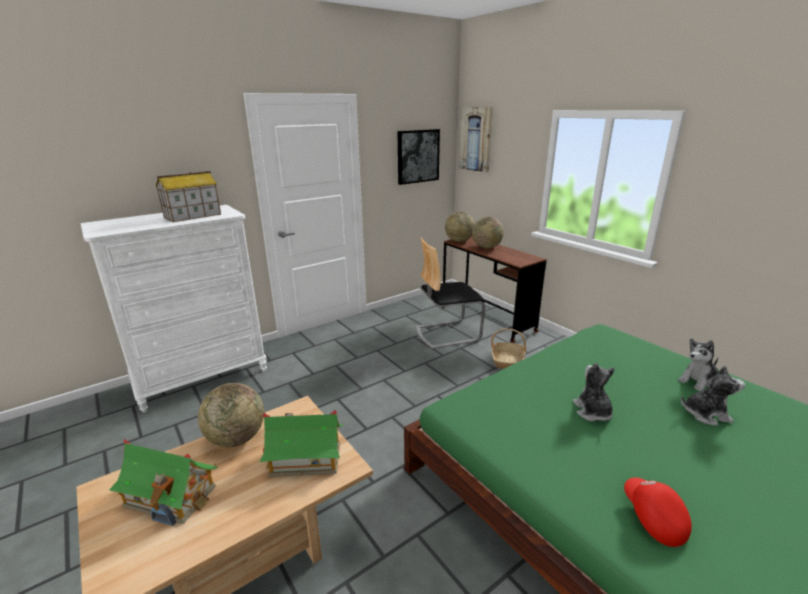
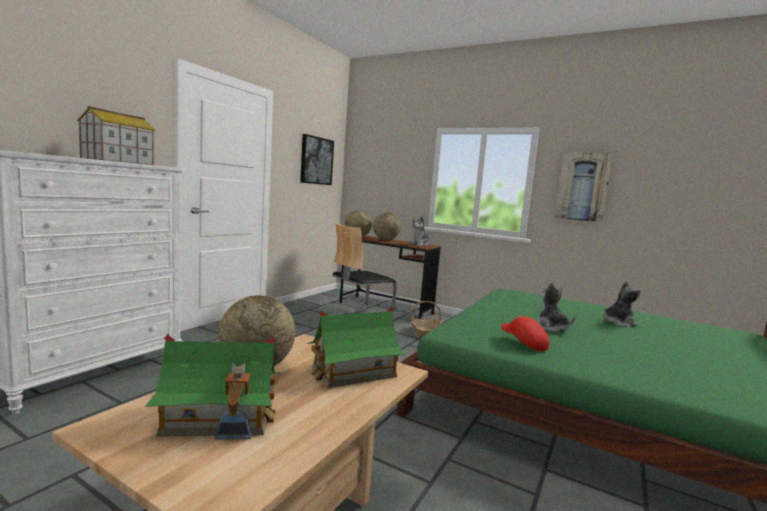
camera: 25 degrees left, 15 degrees down
picture [459,107,493,172] -> picture moved to [555,152,613,222]
red cap [624,477,692,547] -> red cap moved to [501,316,549,351]
plush toy [678,338,718,391] -> plush toy moved to [409,217,429,246]

